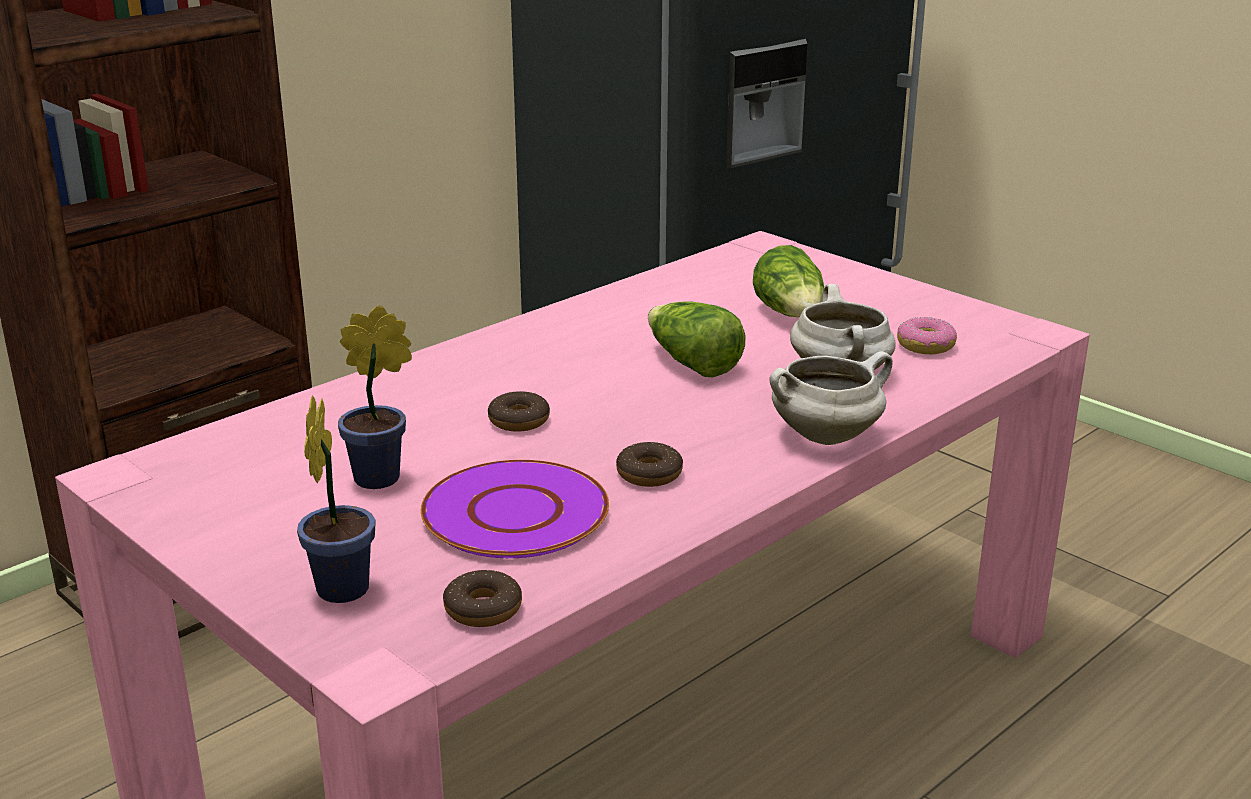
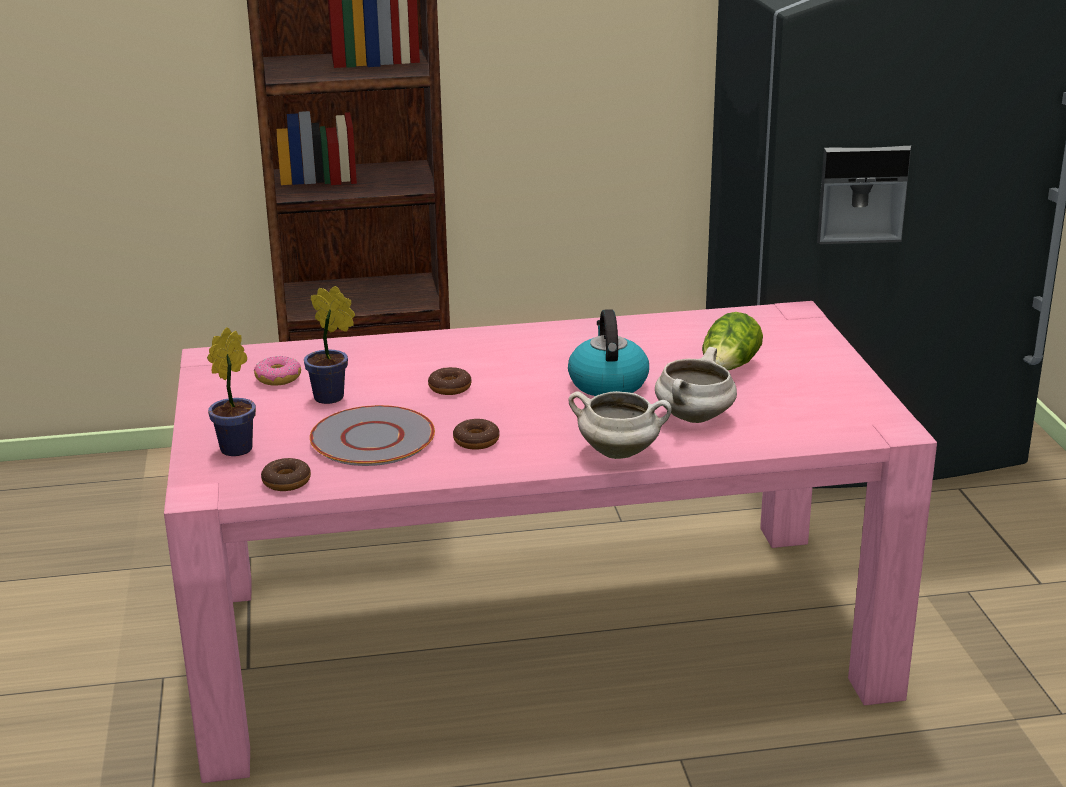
camera: 35 degrees right, 0 degrees up
purple plate [421,460,609,558] -> grey plate [310,405,435,466]
lettuce [648,301,746,378] -> kettle [568,309,649,396]
donut [897,317,957,354] -> donut moved to [254,356,301,386]

